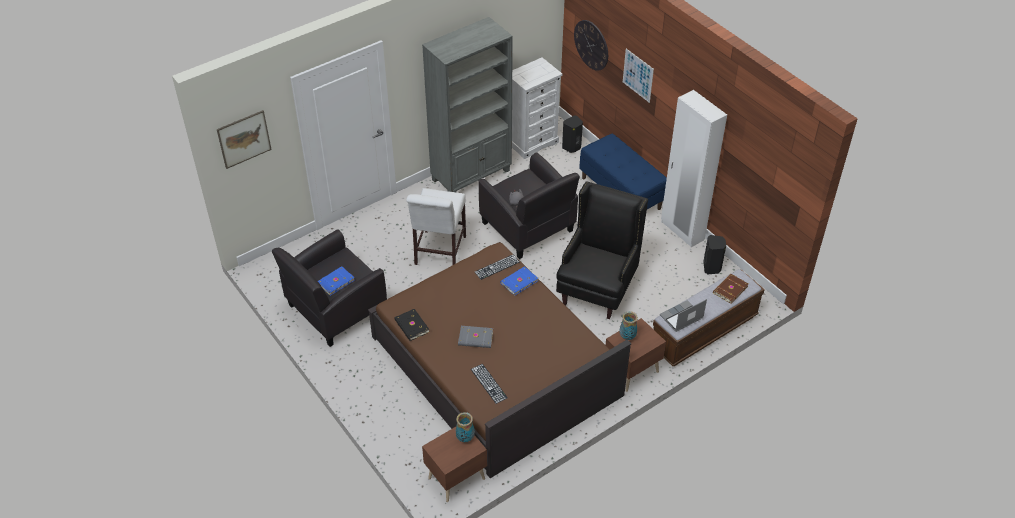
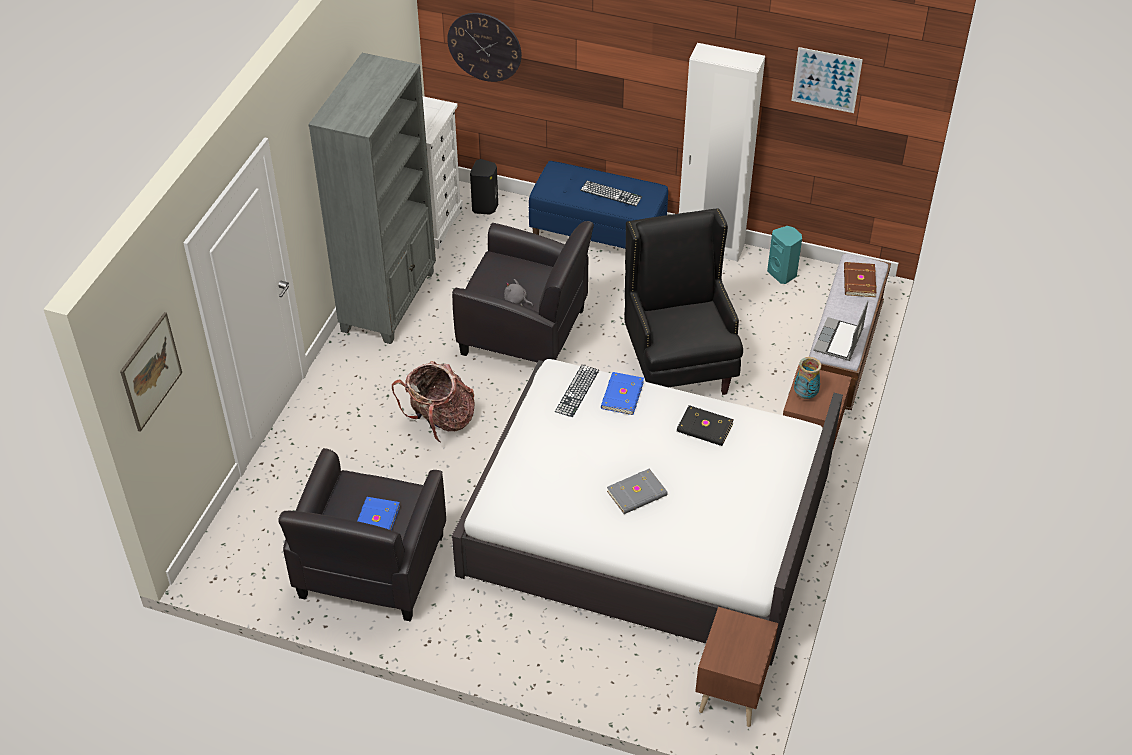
camera: 35 degrees left, 0 degrees up
brown bed [368,242,631,478] -> white bed [452,359,843,666]
black book [394,309,429,341] -> black book moved to [677,405,734,446]
white chair [406,188,466,265] -> backpack [392,361,475,443]
vase [456,412,475,442] -> none
keyboard [471,364,508,404] -> keyboard moved to [580,181,642,206]
picture [623,49,654,103] -> picture moved to [791,47,863,113]
black speaker [703,235,726,274] -> turquoise speaker [767,226,802,284]

